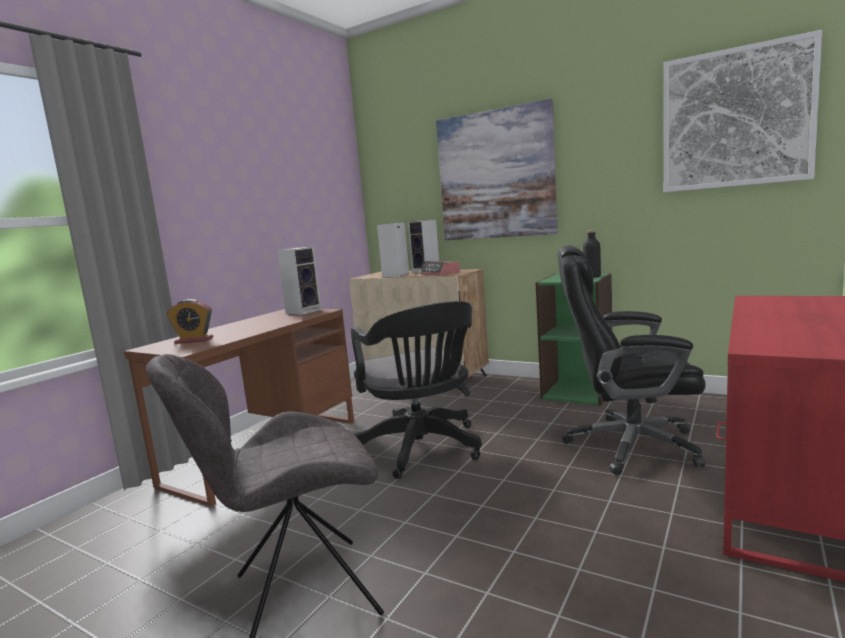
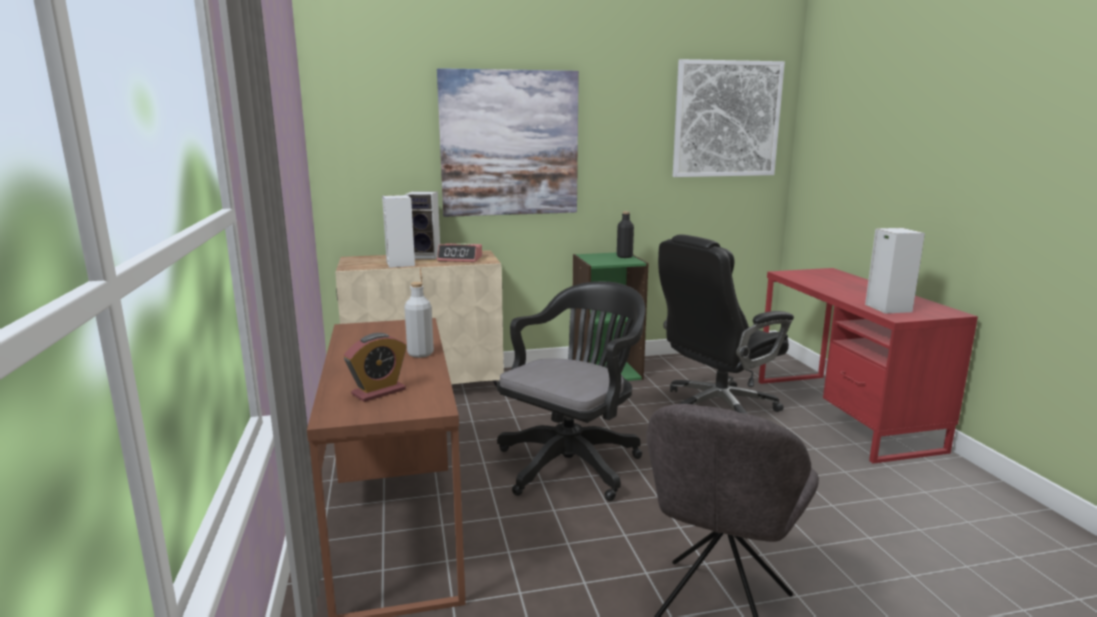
camera: 45 degrees left, 5 degrees up
speaker [277,247,321,315] -> speaker moved to [865,228,925,314]
black office chair [351,301,482,479] -> black office chair turned 75 degrees counterclockwise [497,281,645,501]
none -> grey bottle [404,282,434,358]

